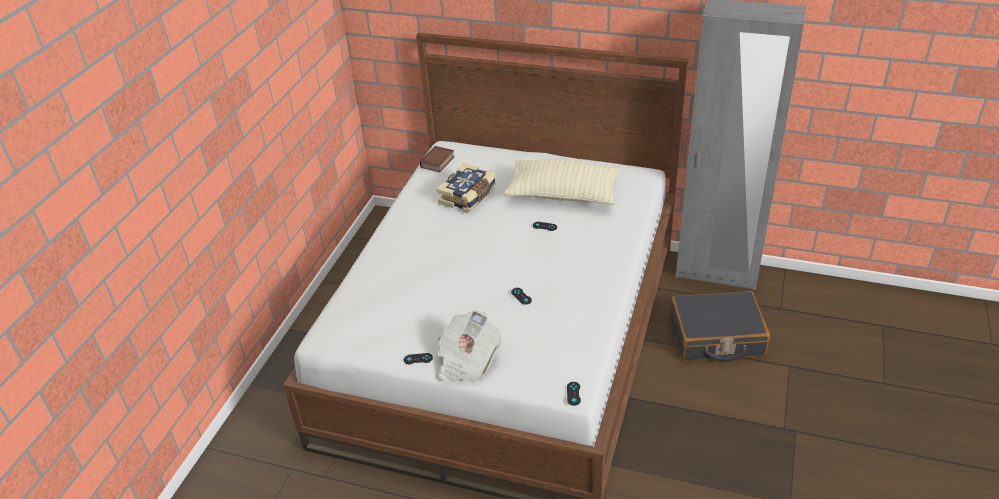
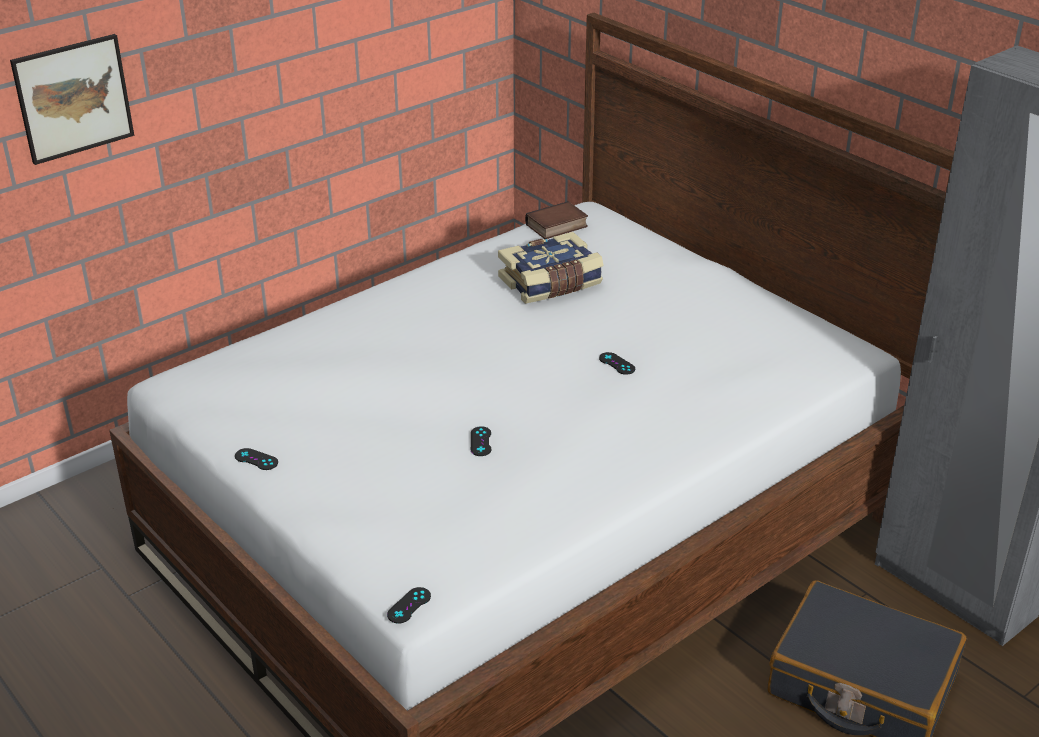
camera: 30 degrees right, 5 degrees down
newspaper [438,310,501,382] -> none
beige pillow [504,159,621,205] -> none
none -> picture [10,34,134,165]

